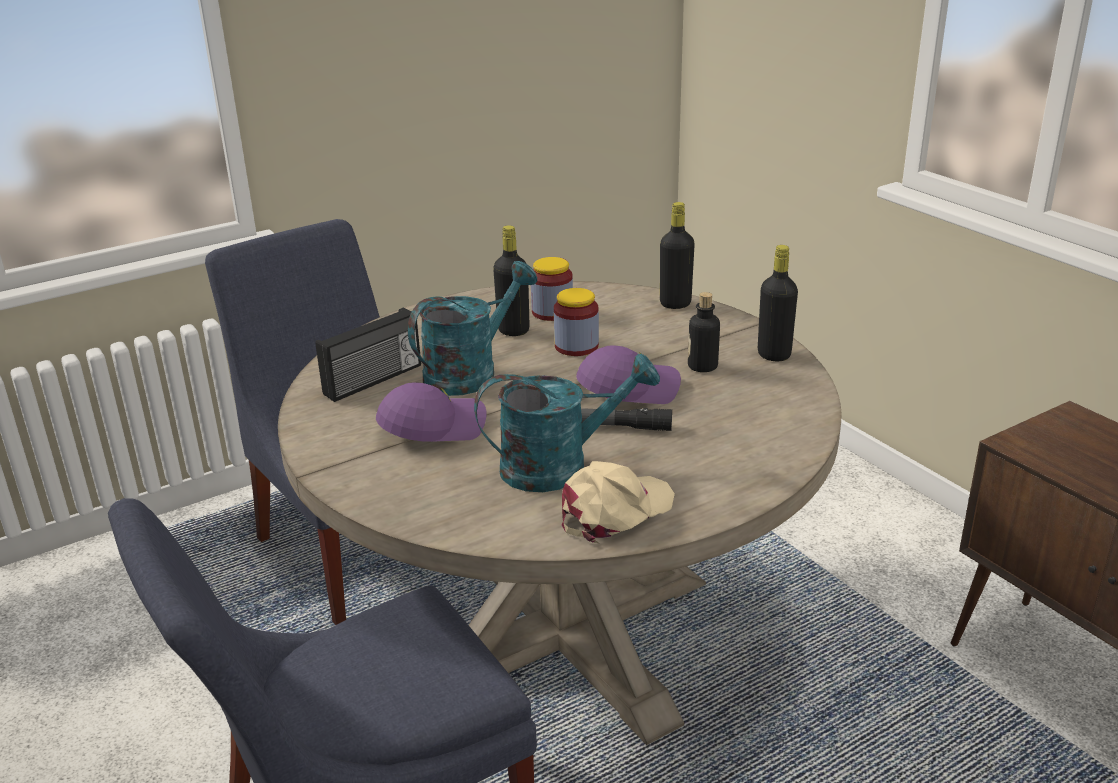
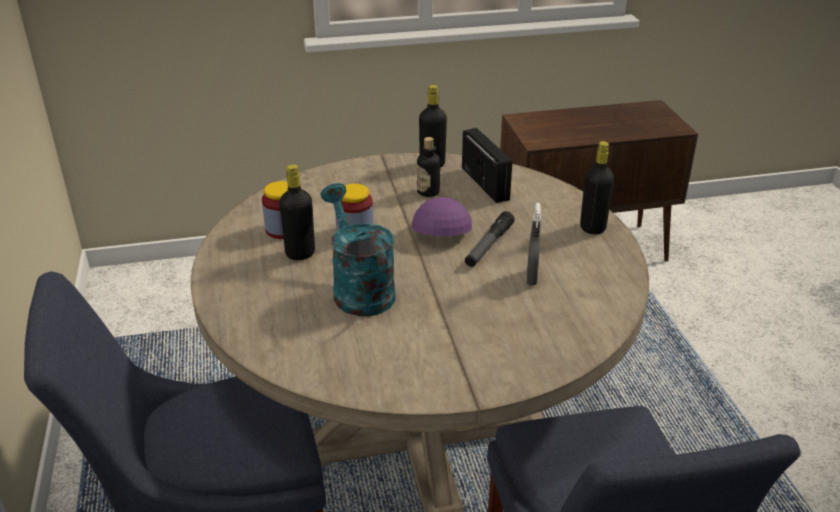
camera: 70 degrees left, 5 degrees up
radio [315,308,421,402] -> radio moved to [462,128,512,203]
purple cap [376,382,487,442] -> none
turquoise watering can [474,354,660,492] -> grey spray bottle [527,203,541,286]
beige cap [562,461,675,544] -> none
black bottle [660,202,695,309] -> black bottle moved to [580,141,614,235]

